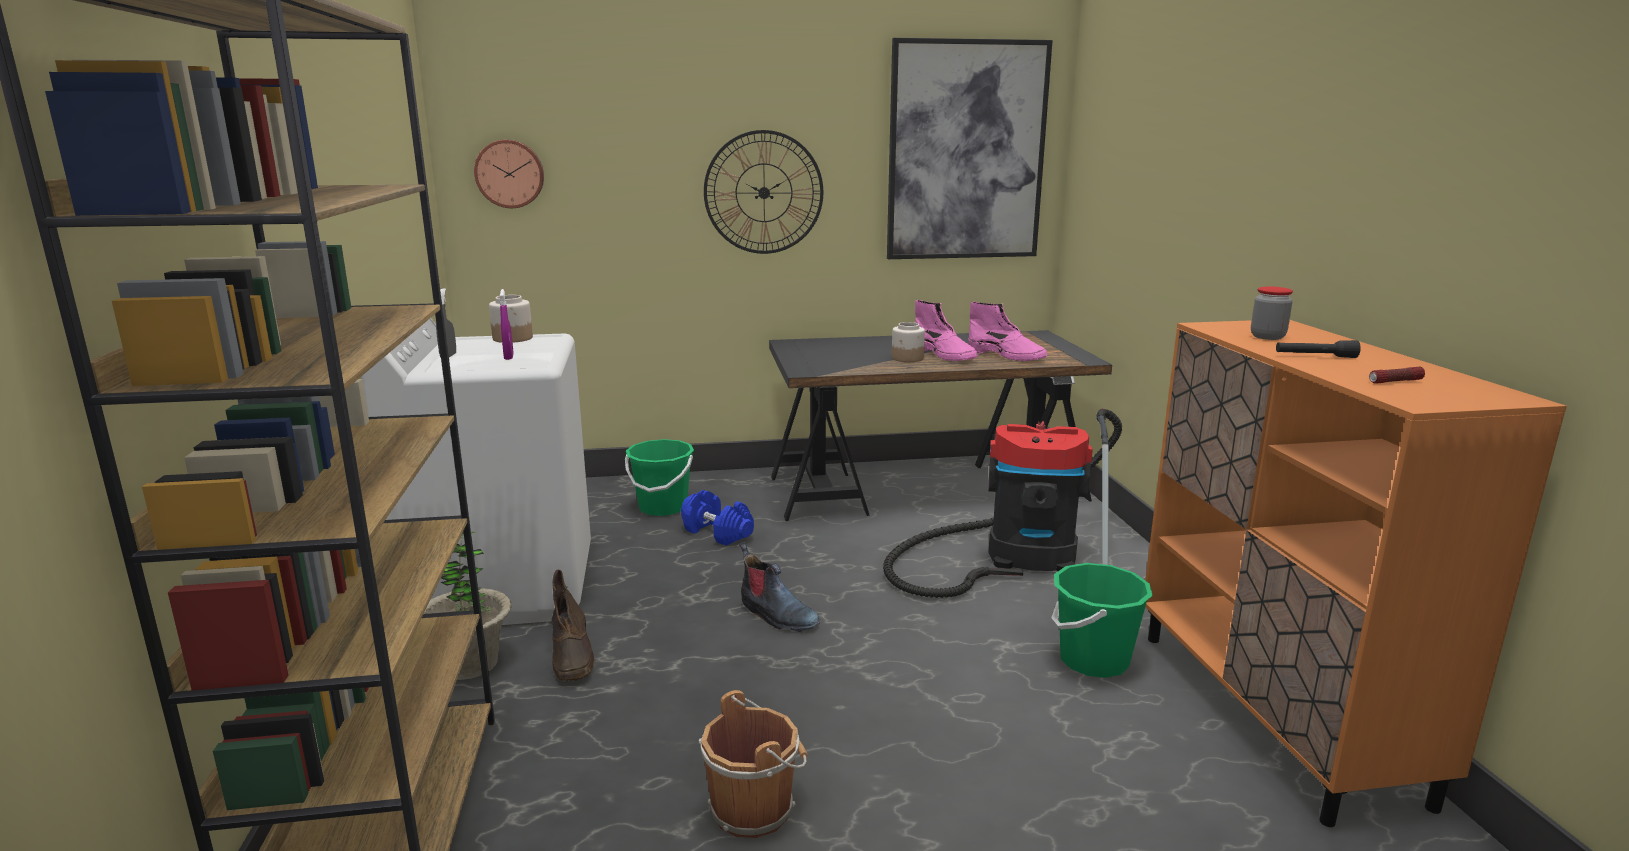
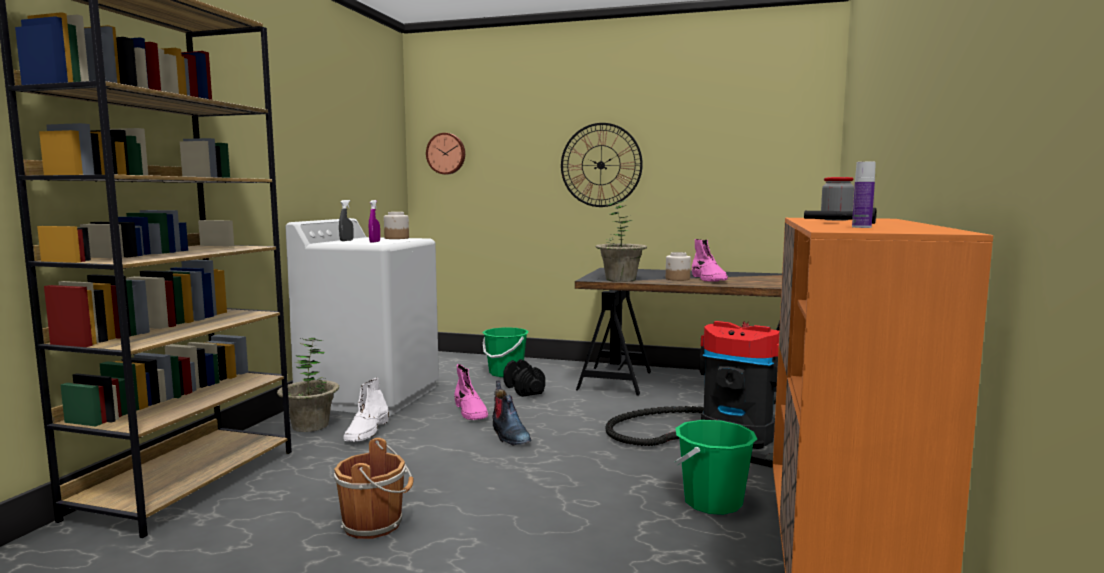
camera: 25 degrees right, 10 degrees down
brown boot [552,570,595,681] -> white boot [343,378,389,442]
blue dumbbell [681,490,754,546] -> black dumbbell [503,359,545,397]
picture [887,38,1053,259] -> none
pink boot [968,302,1047,361] -> pink boot moved to [454,364,488,420]
flashlight [1369,367,1425,384] -> bottle [852,162,876,228]
none -> potted plant [596,199,647,282]

